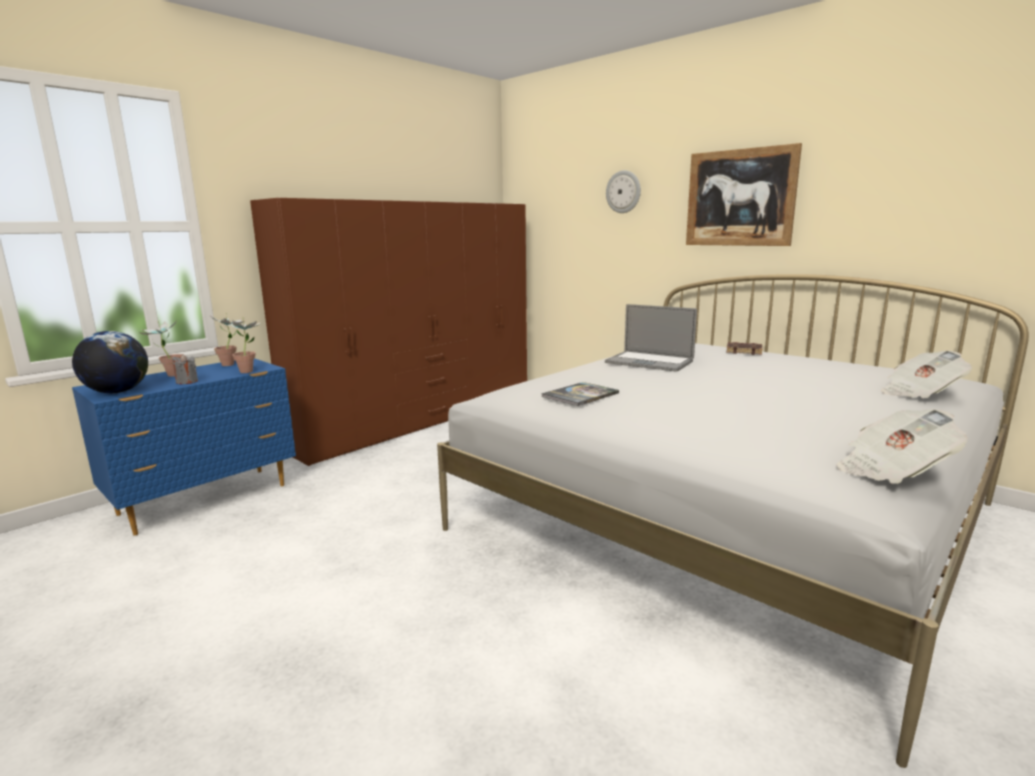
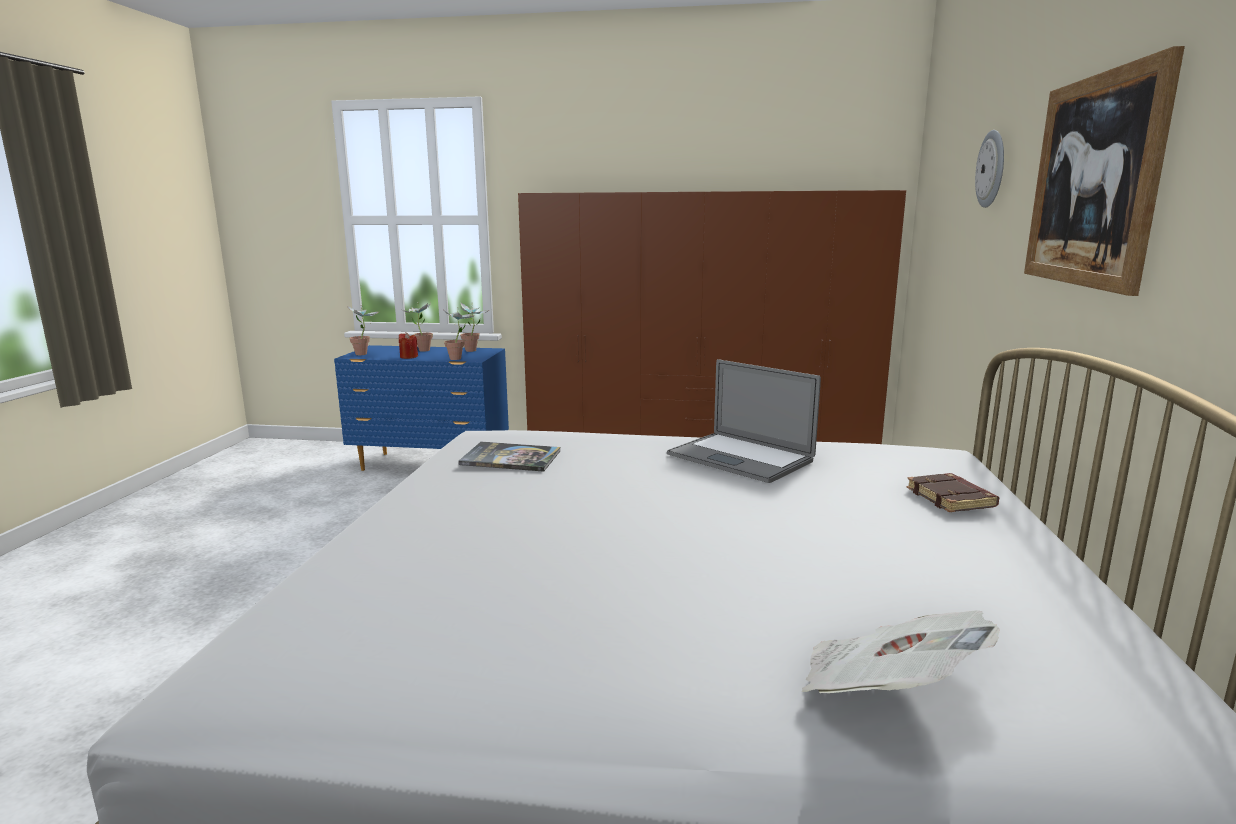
camera: 55 degrees right, 0 degrees up
globe [72,331,148,393] -> potted plant [347,306,378,355]
grey candle [172,354,198,384] -> red candle [399,332,418,359]
laptop [605,304,697,372] -> laptop turned 45 degrees counterclockwise [667,359,821,483]
newspaper [837,409,967,484] -> none

